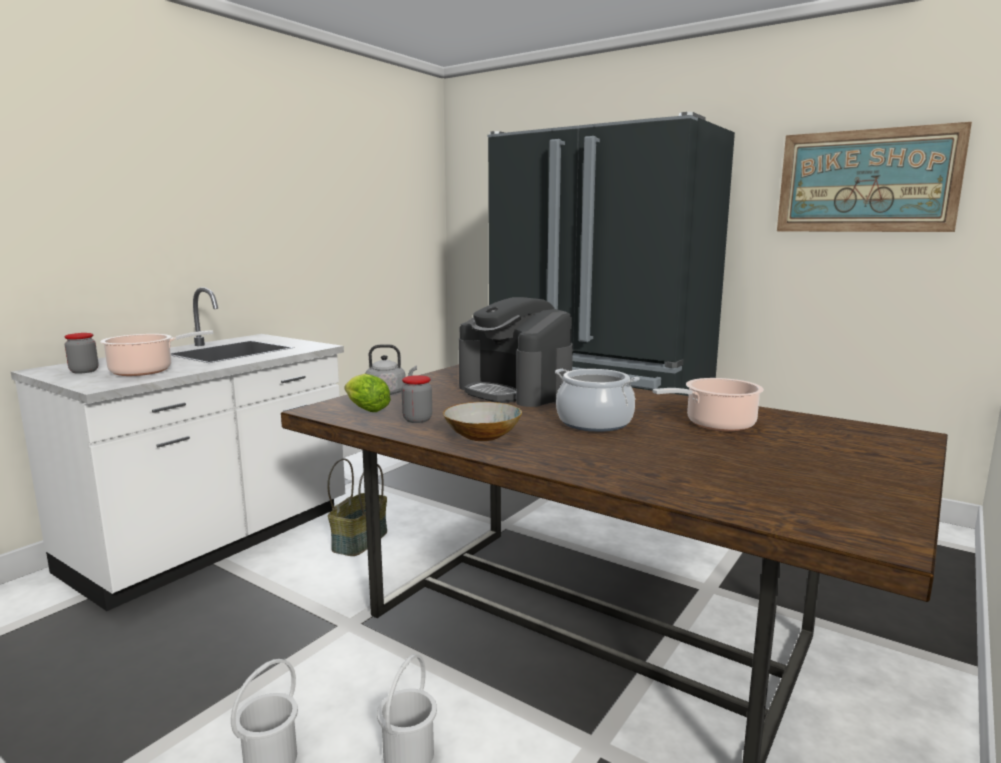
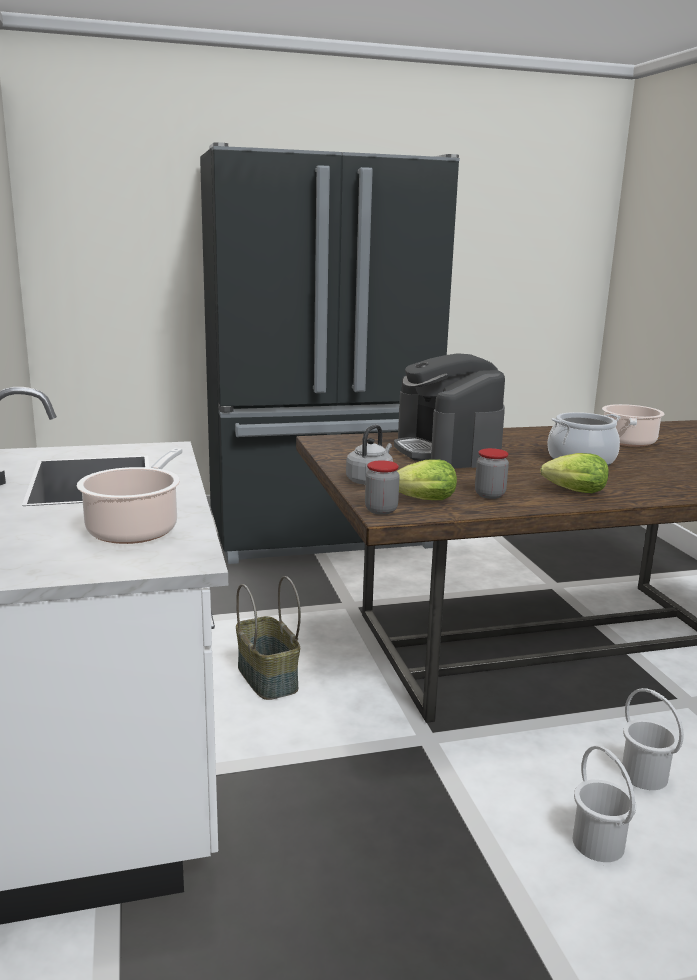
camera: 50 degrees left, 5 degrees up
jar [64,333,98,374] -> jar moved to [365,460,400,515]
bowl [443,402,522,441] -> lettuce [540,453,609,493]
coffee machine [458,297,573,407] -> coffee machine turned 75 degrees clockwise [394,353,505,468]
picture [777,122,972,232] -> none

